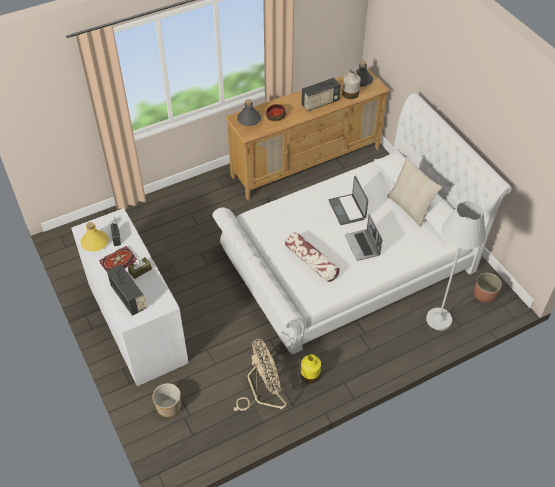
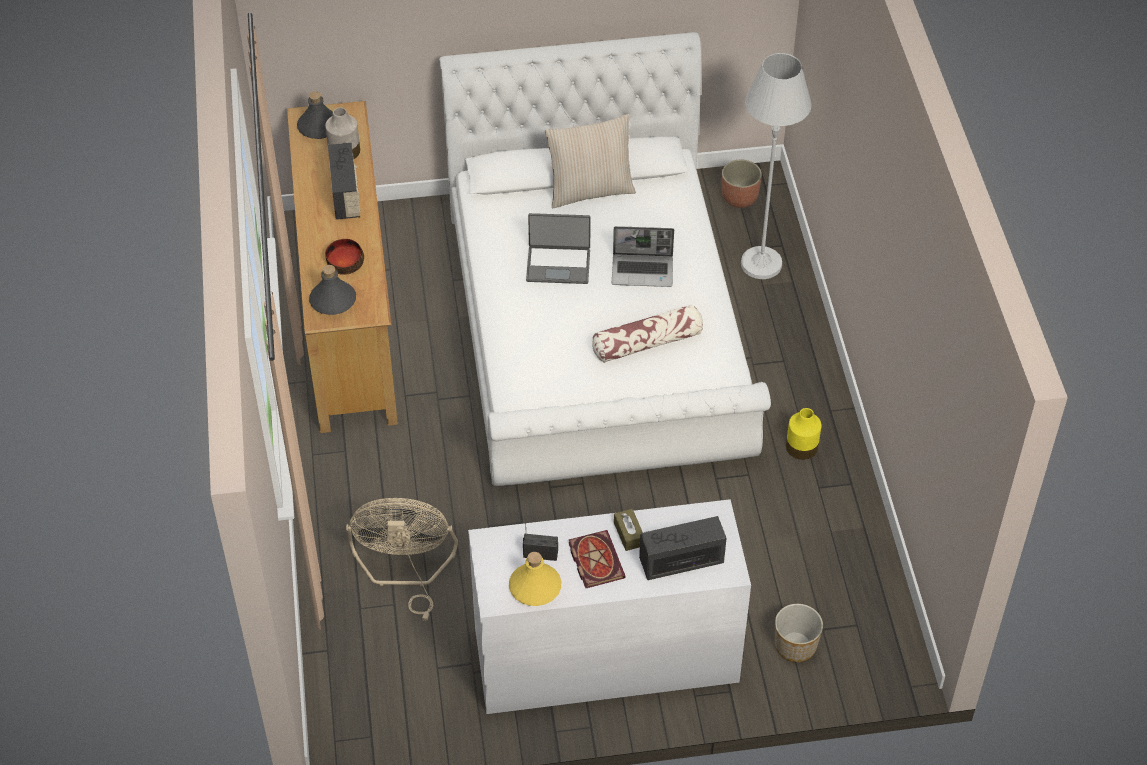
camera: 70 degrees left, 0 degrees up
beige fan [234,339,287,411] -> beige fan moved to [346,498,458,621]

